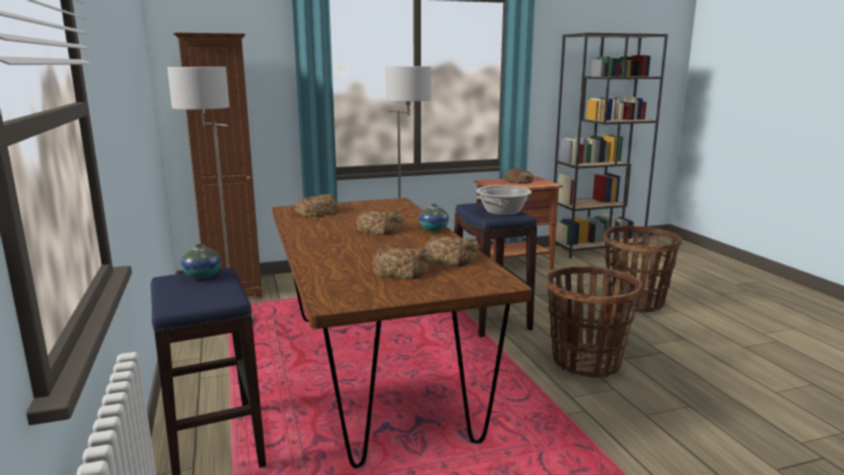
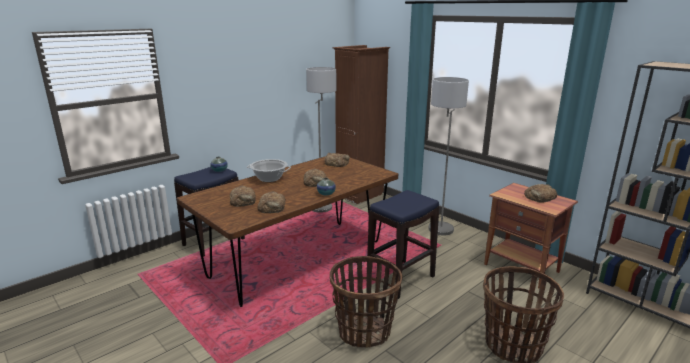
camera: 65 degrees right, 5 degrees up
cooking pot [476,185,532,216] -> cooking pot moved to [247,159,291,182]

